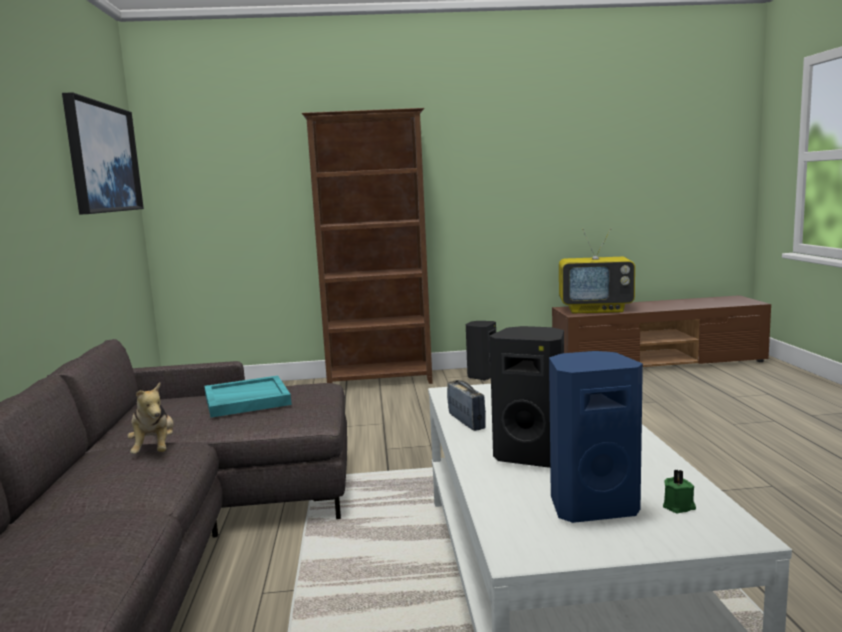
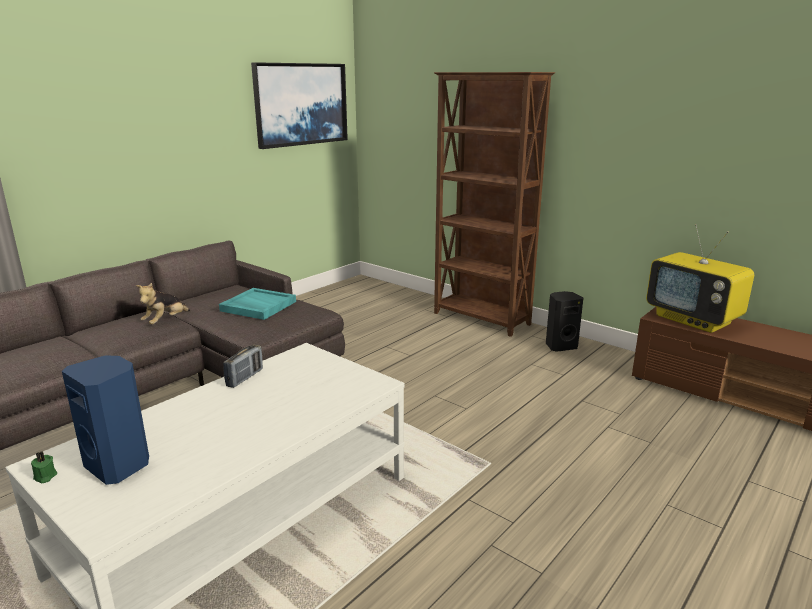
camera: 45 degrees right, 10 degrees up
black speaker [490,326,564,468] -> none
green candle [663,470,696,513] -> green candle moved to [31,451,57,483]

